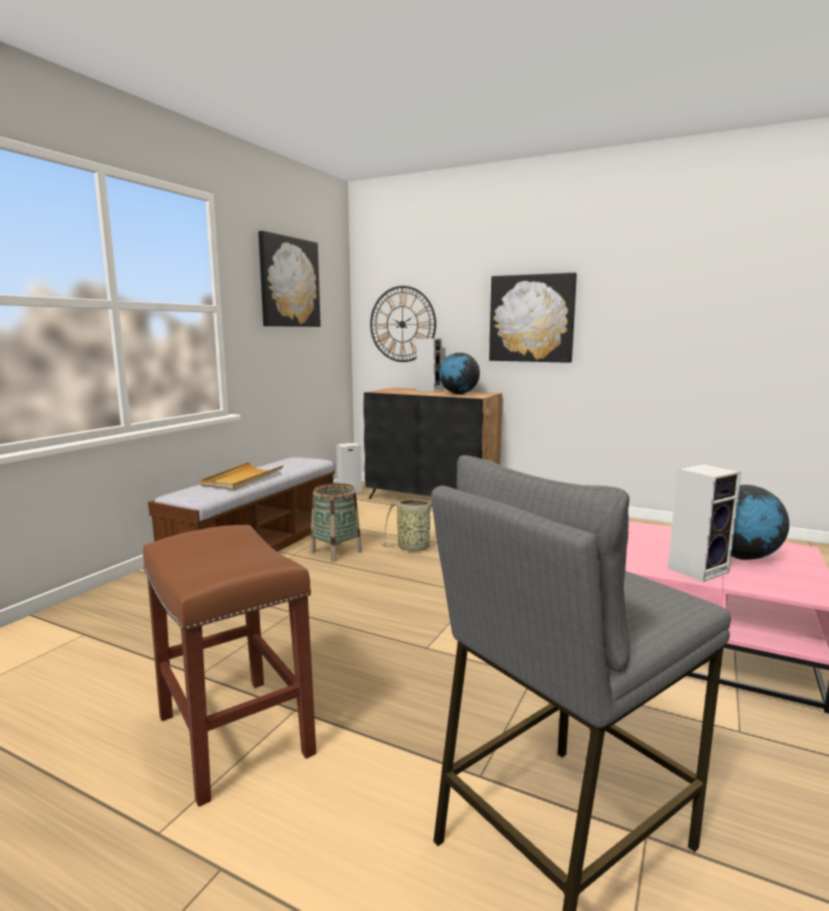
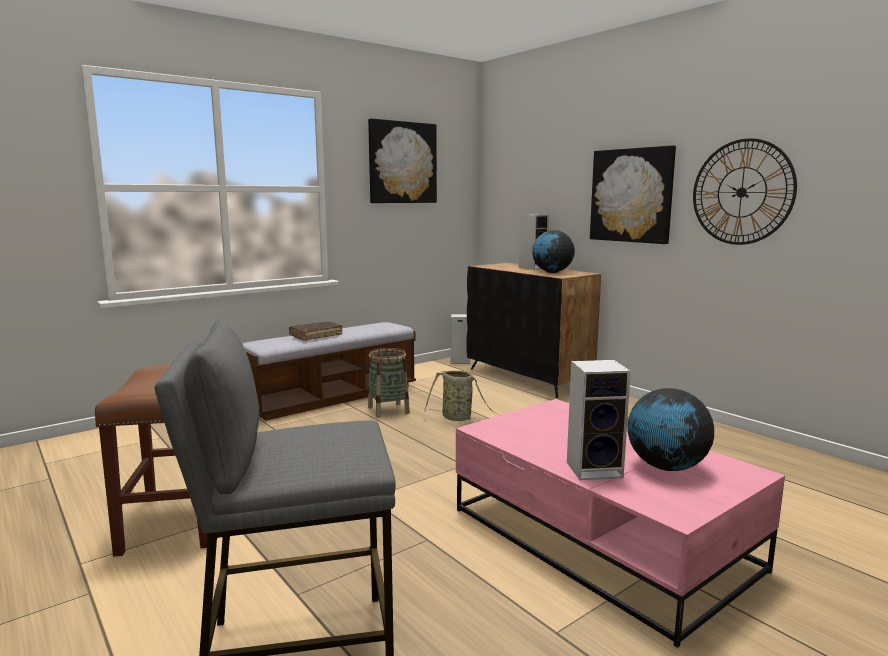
camera: 25 degrees right, 0 degrees up
beige tray [200,462,284,490] -> brown book [289,321,342,341]
wall clock [370,286,436,362] -> wall clock moved to [693,138,797,245]

